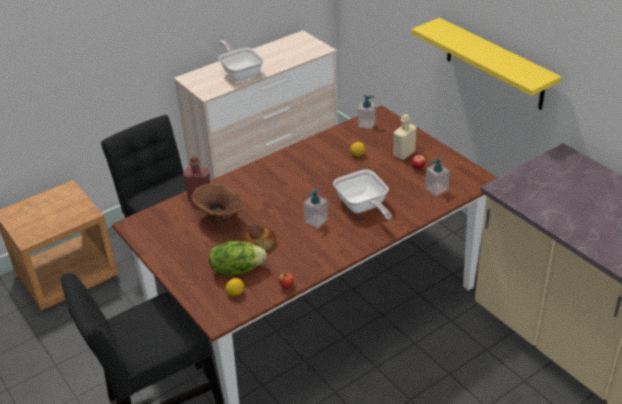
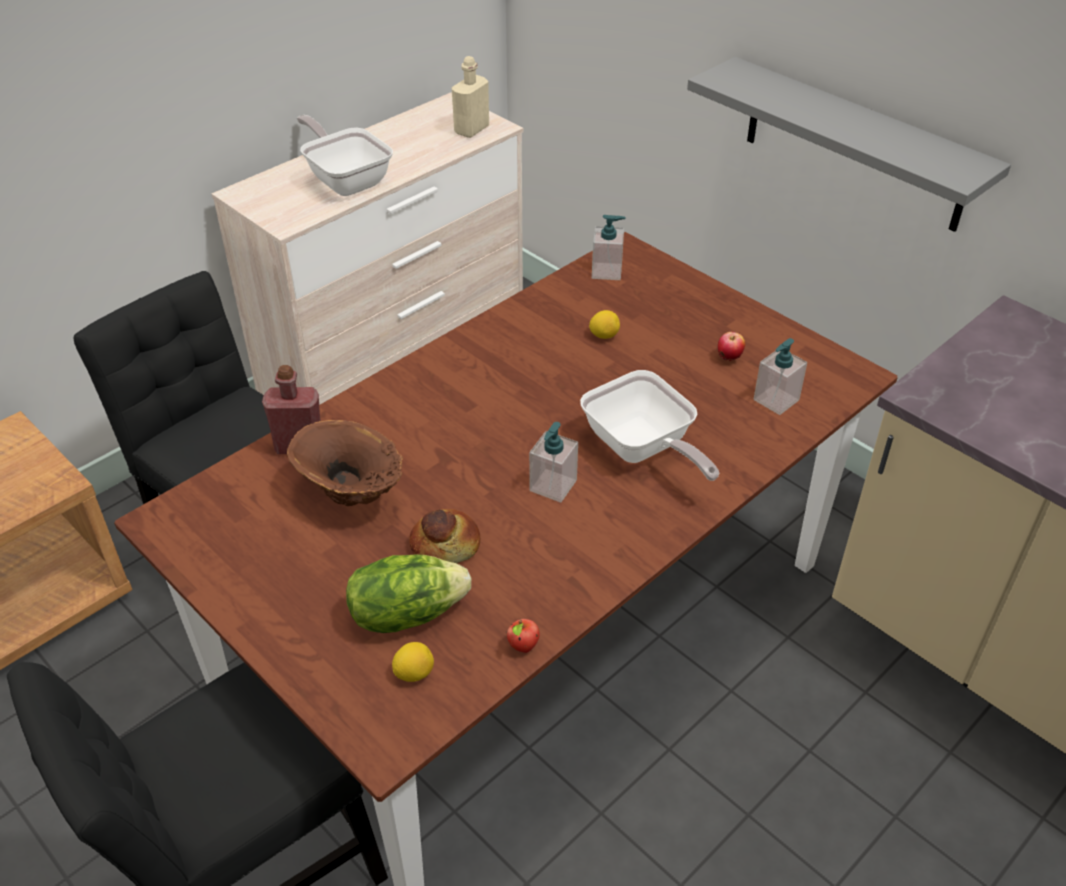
camera: 10 degrees left, 5 degrees up
beige bottle [394,114,416,160] -> beige bottle moved to [452,56,489,138]
yellow shelf [411,18,561,110] -> grey shelf [687,57,1011,232]

